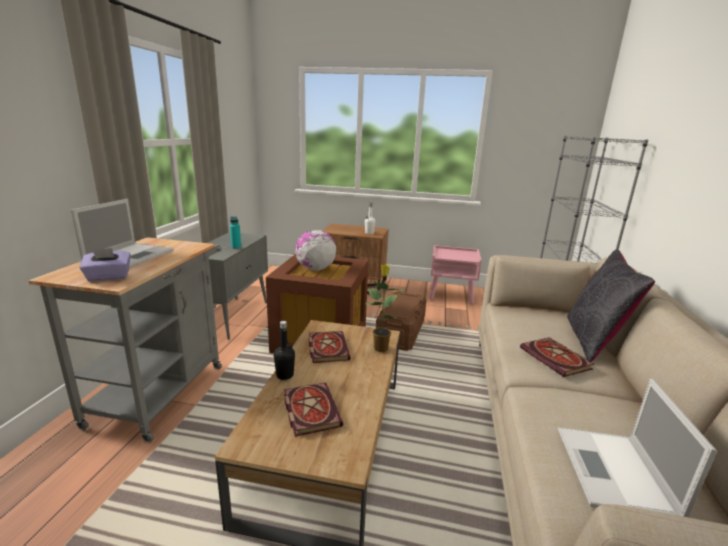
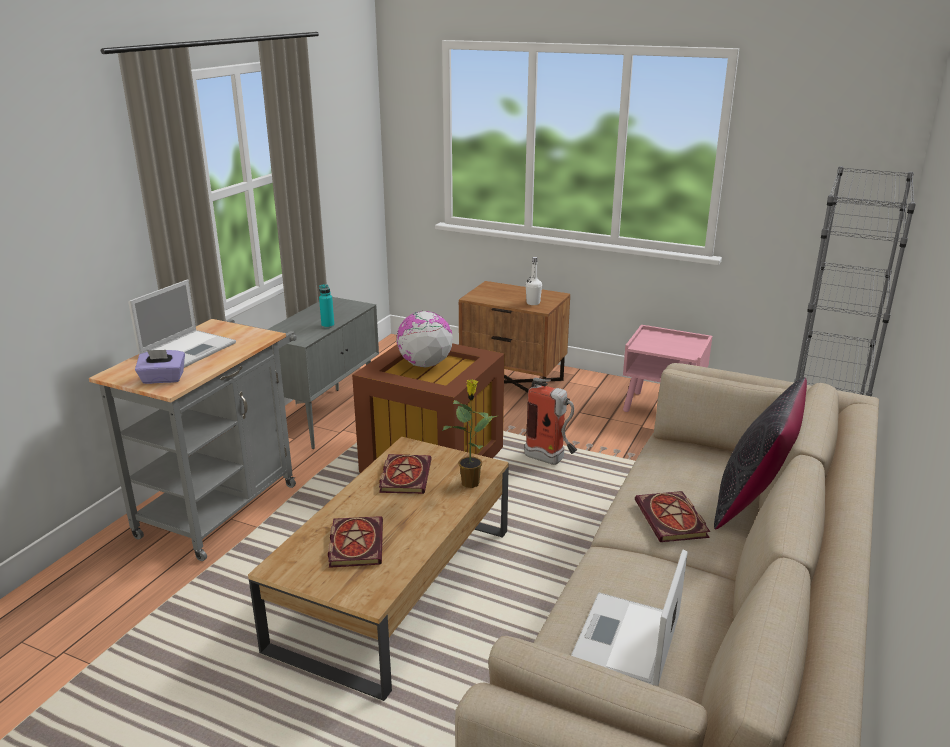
camera: 15 degrees right, 5 degrees up
black bottle [274,321,295,380] -> none
brown storage box [376,292,426,351] -> fire extinguisher [525,377,577,465]

